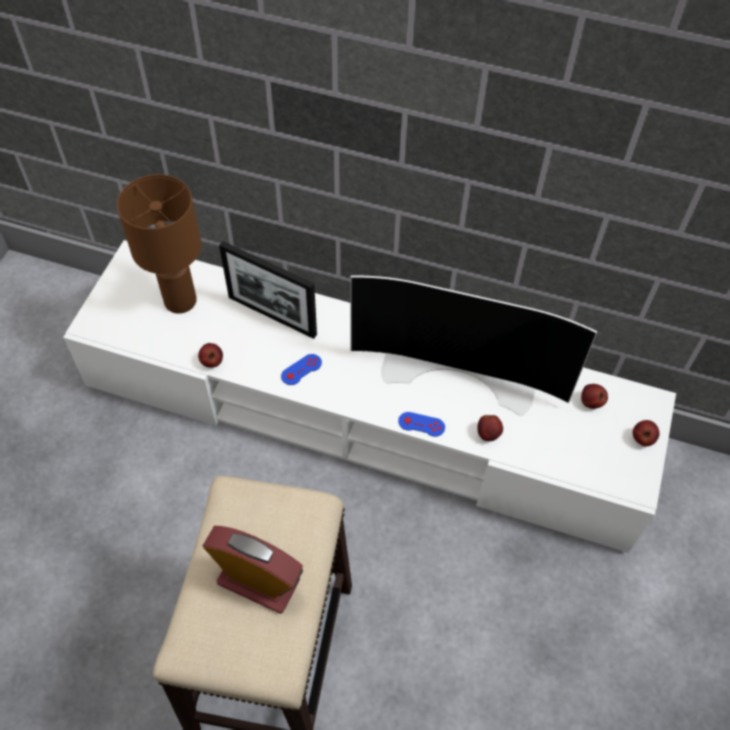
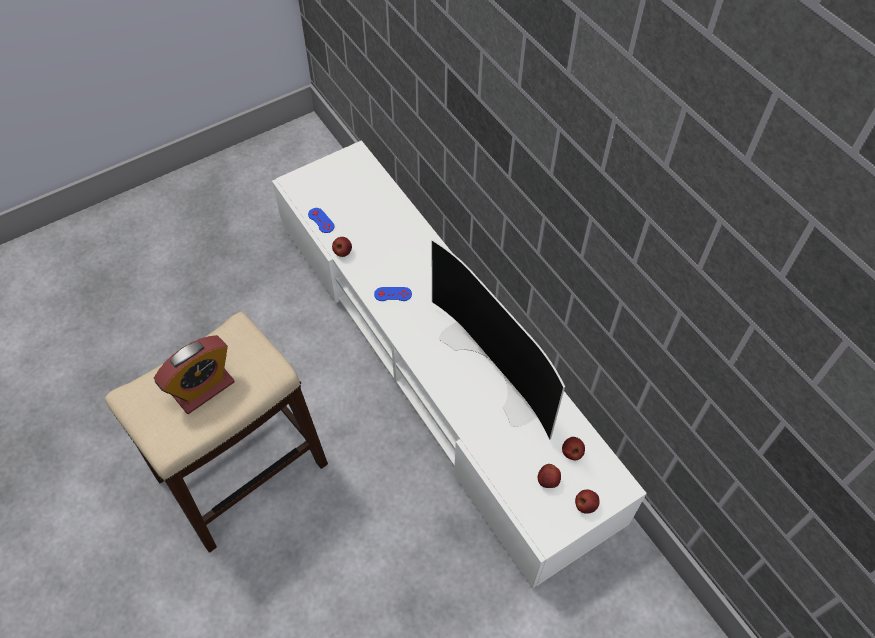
camera: 40 degrees right, 0 degrees up
brown table lamp [117,174,201,314] -> none
alarm clock [203,526,303,614] -> alarm clock turned 75 degrees clockwise [154,335,234,414]
picture frame [219,241,317,339] -> none
blue game controller [398,412,445,437] -> blue game controller moved to [308,208,335,233]
apple [478,415,503,441] -> apple moved to [538,464,561,488]

